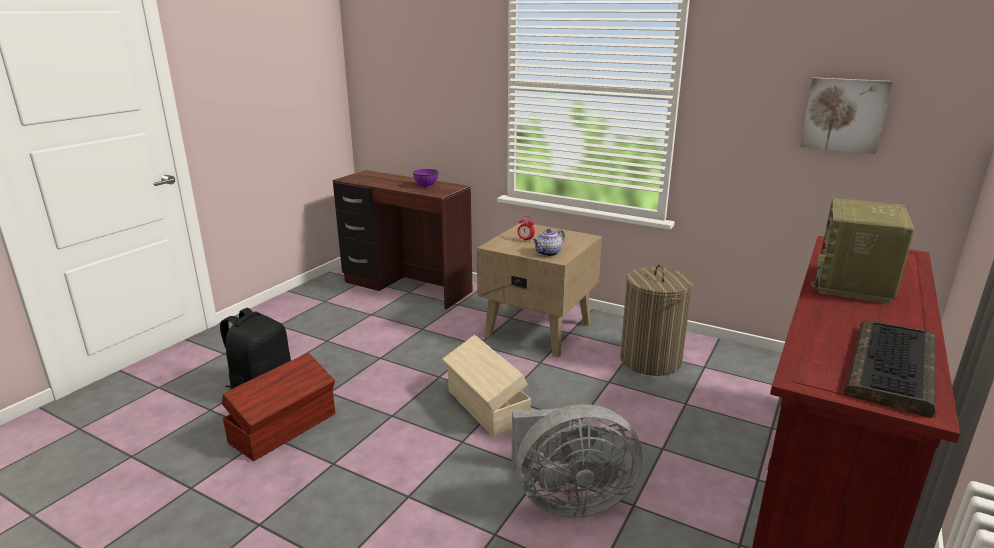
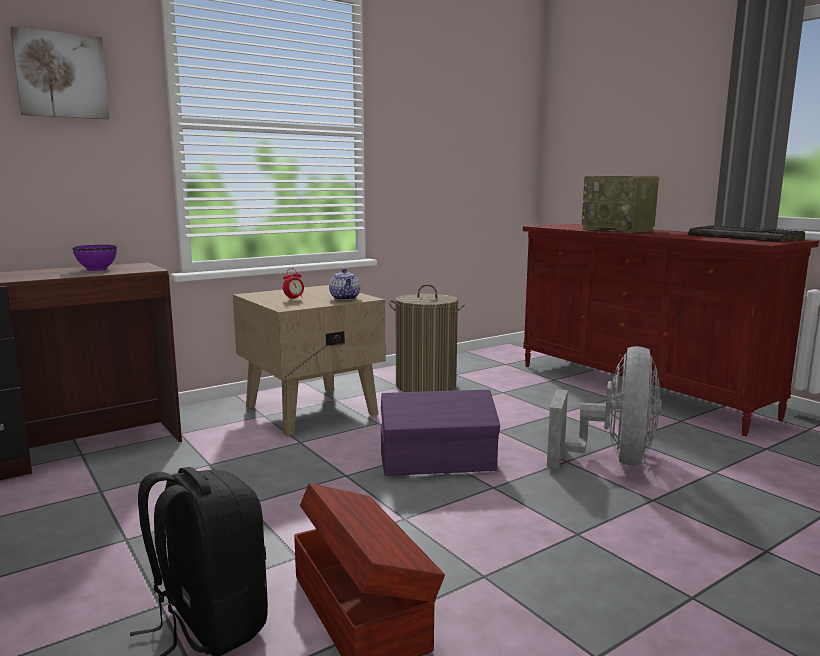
camera: 65 degrees left, 10 degrees down
beige storage box [443,335,531,437] -> purple storage box [380,390,500,476]
picture [800,77,893,154] -> picture moved to [10,26,110,119]

